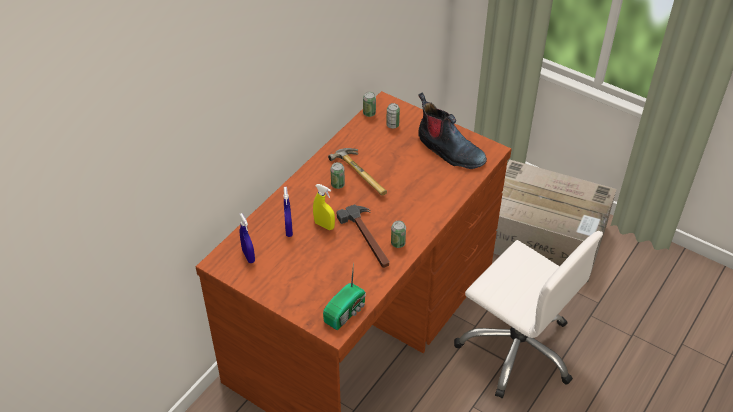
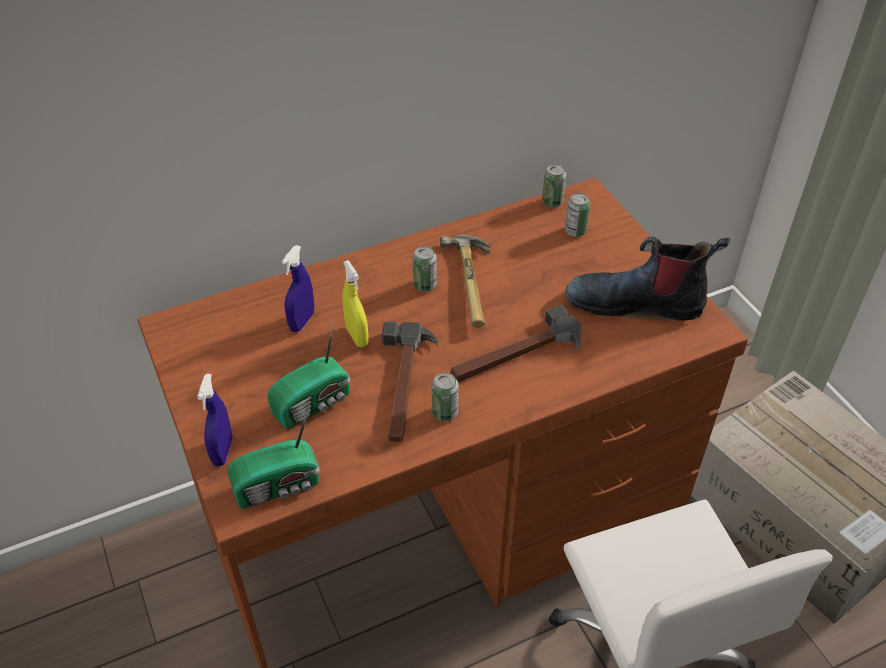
camera: 30 degrees right, 0 degrees up
blue spray bottle [239,213,255,263] -> blue spray bottle moved to [197,374,233,466]
boot [418,92,487,169] -> boot turned 120 degrees clockwise [565,237,730,321]
none -> radio [267,322,350,429]
none -> hammer [451,304,582,383]

